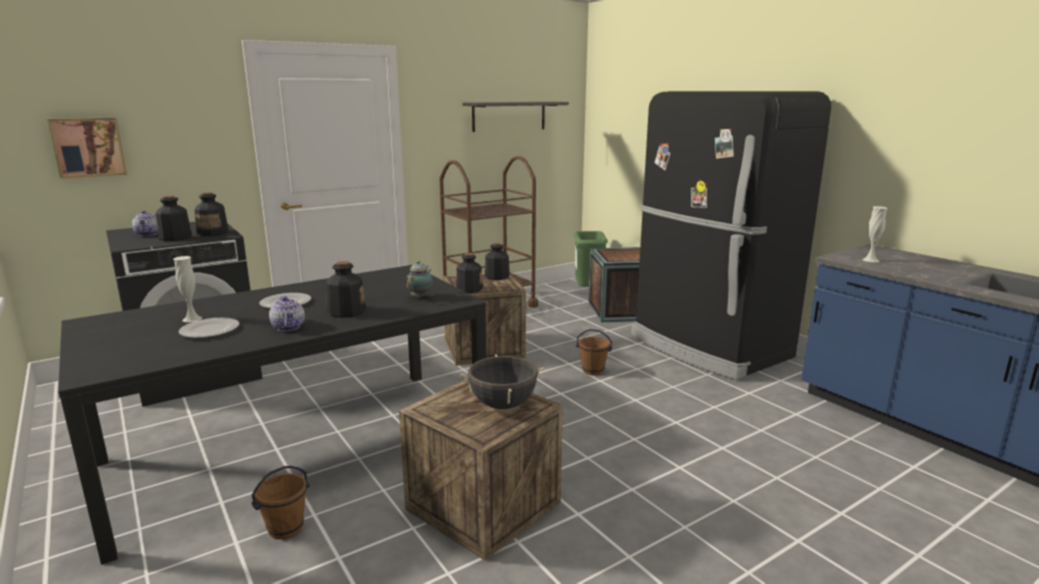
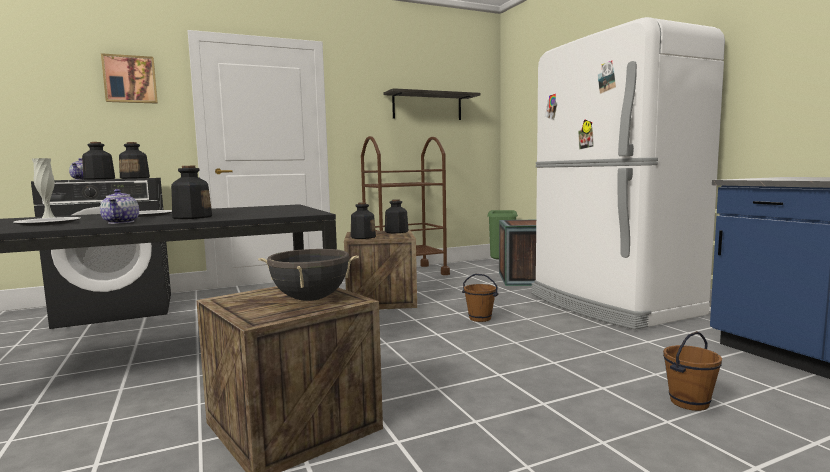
camera: 10 degrees right, 10 degrees down
picture [47,117,127,179] -> picture moved to [101,53,158,104]
brown bucket [251,466,310,539] -> brown bucket moved to [663,331,722,411]
teapot [406,261,433,298] -> none
black fridge [631,91,831,379] -> white fridge [531,17,725,330]
white vase [862,206,888,262] -> none

